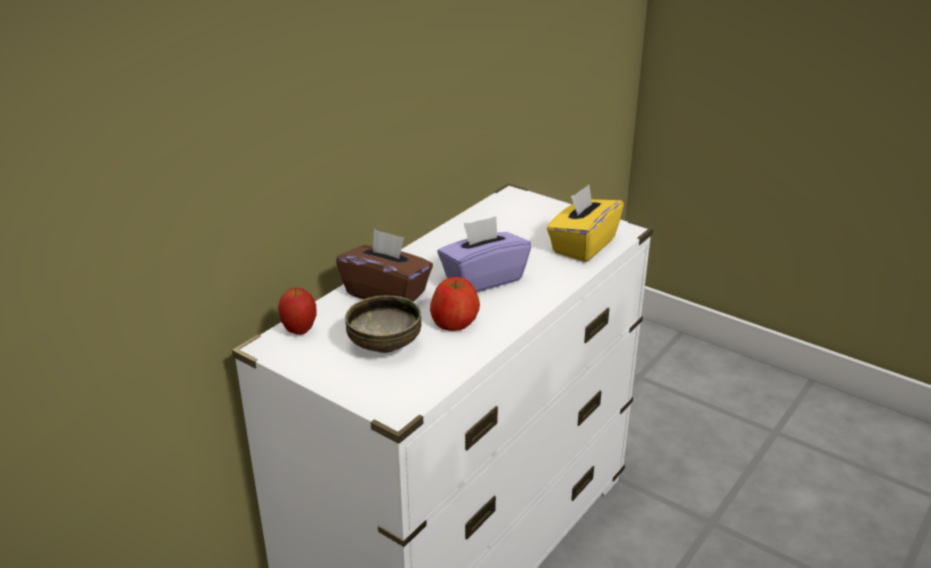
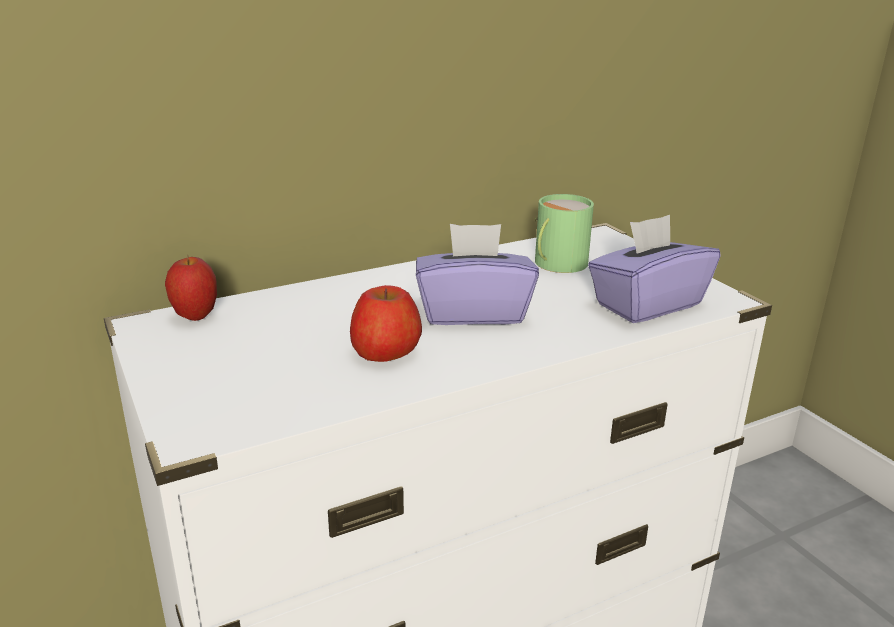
camera: 25 degrees right, 5 degrees down
brown tissue box [336,229,433,302] -> none
bowl [345,295,421,353] -> none
yellow tissue box [547,184,624,262] -> purple tissue box [588,215,721,323]
none -> green mug [535,194,594,273]

